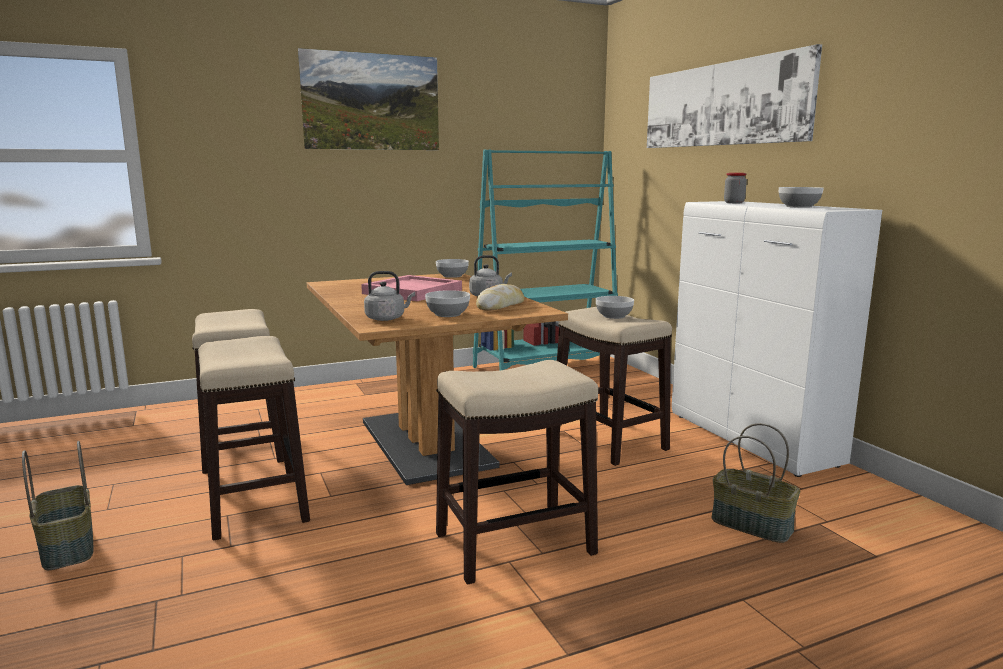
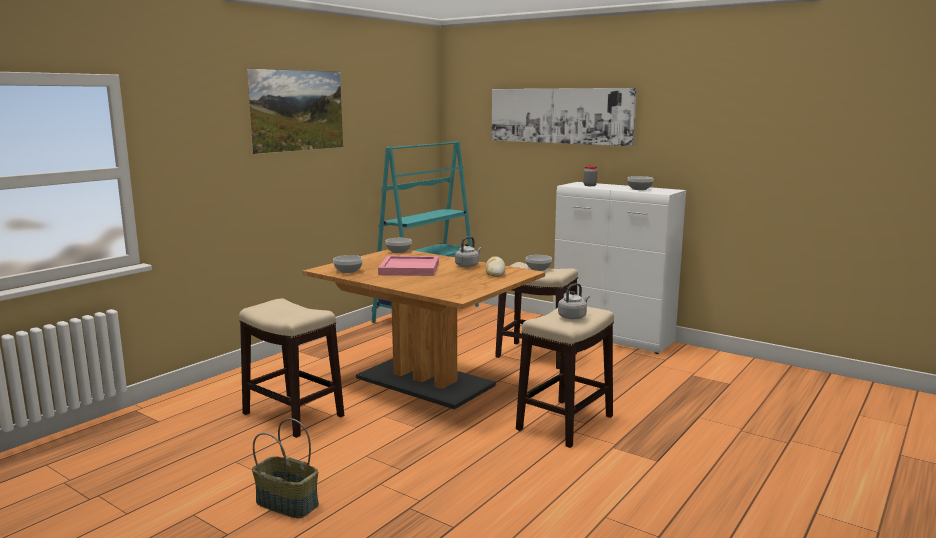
camera: 30 degrees left, 0 degrees up
stool [198,336,310,541] -> none
grey kettle [364,271,415,321] -> grey kettle moved to [558,283,590,320]
bowl [425,290,470,317] -> bowl moved to [333,255,363,273]
basket [712,423,800,543] -> none

